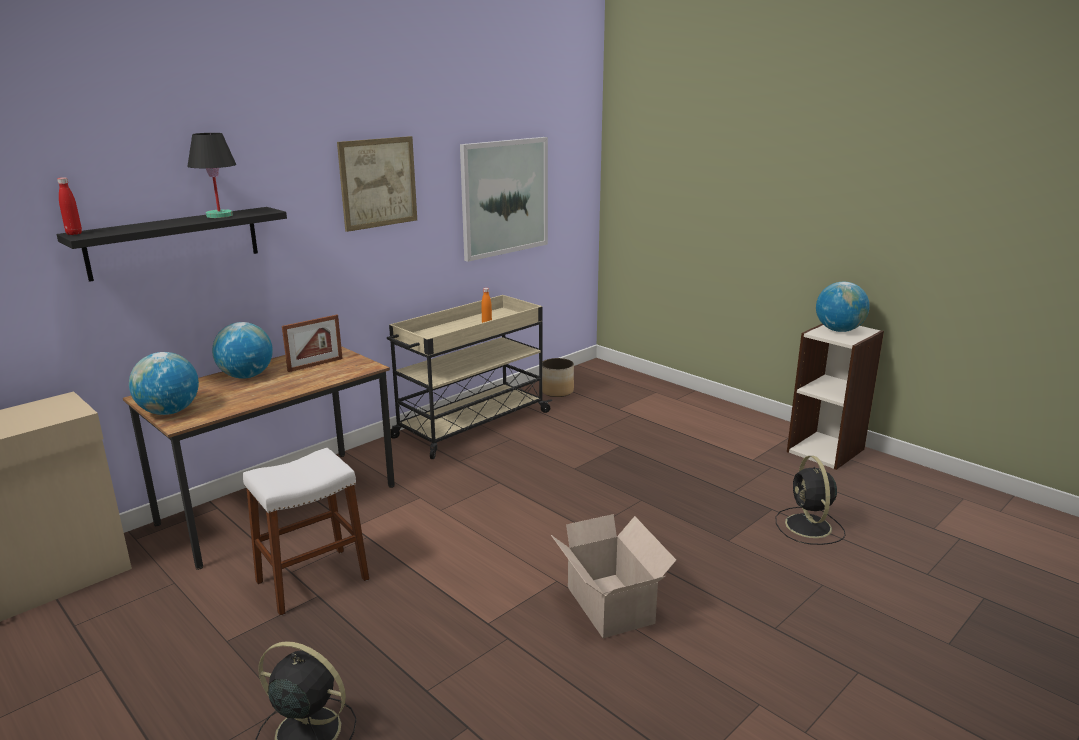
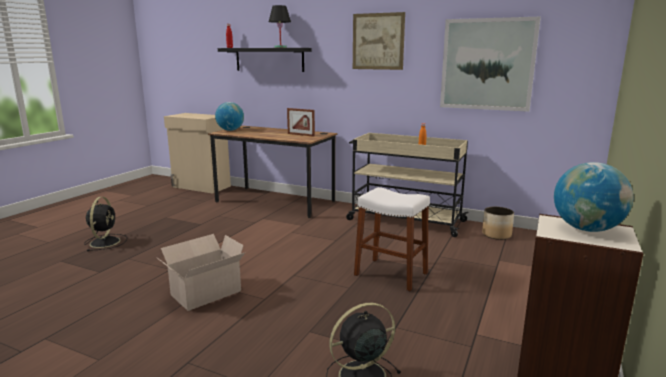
camera: 70 degrees right, 5 degrees down
globe [212,322,273,379] -> none
white stool [243,448,369,616] -> white stool moved to [354,187,430,291]

